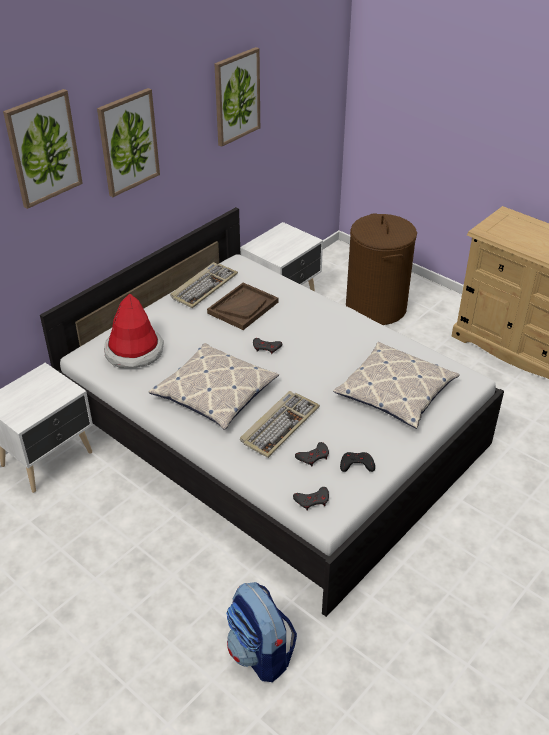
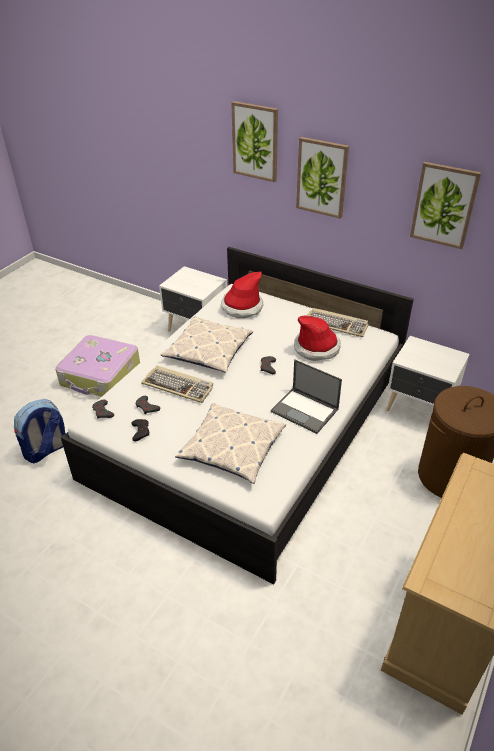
camera: 80 degrees right, 0 degrees up
brown tray [207,283,279,330] -> hat [294,316,341,361]
none -> suitcase [55,335,140,397]
none -> laptop [271,359,342,434]

